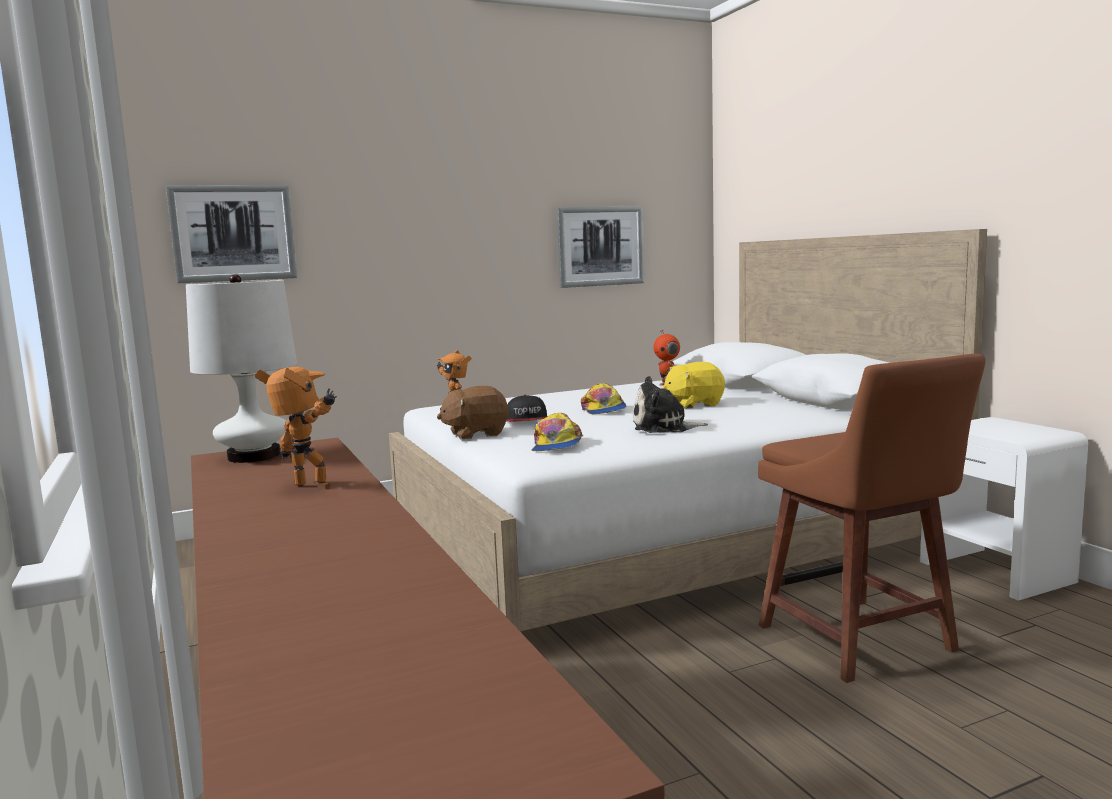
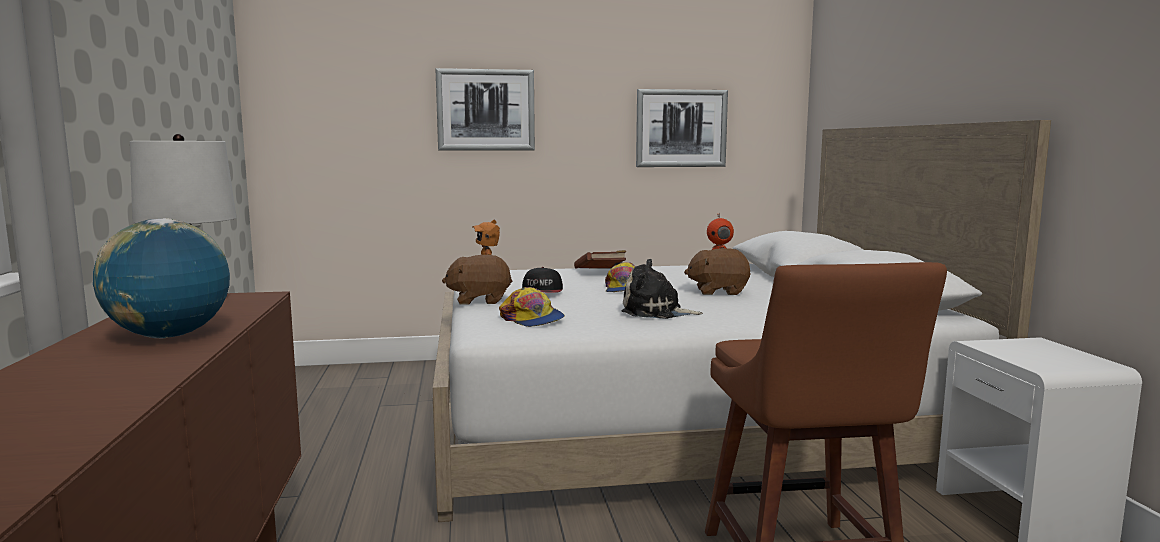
camera: 15 degrees right, 0 degrees up
picture [166,185,297,283] -> picture moved to [436,68,535,151]
toy robot [255,367,337,489] -> globe [93,218,230,338]
cap [532,413,583,451] -> cap turned 60 degrees counterclockwise [499,287,565,327]
yellow plush toy [662,362,725,409] -> brown plush toy [684,248,751,295]
none -> brown book [574,250,626,268]

